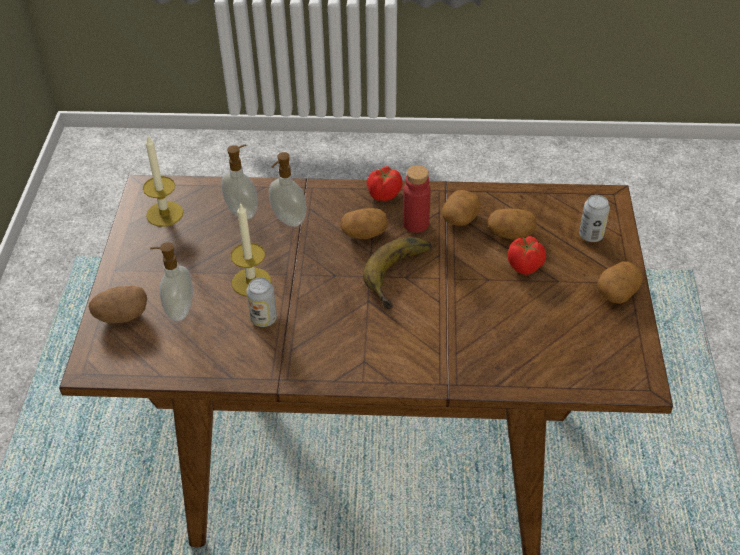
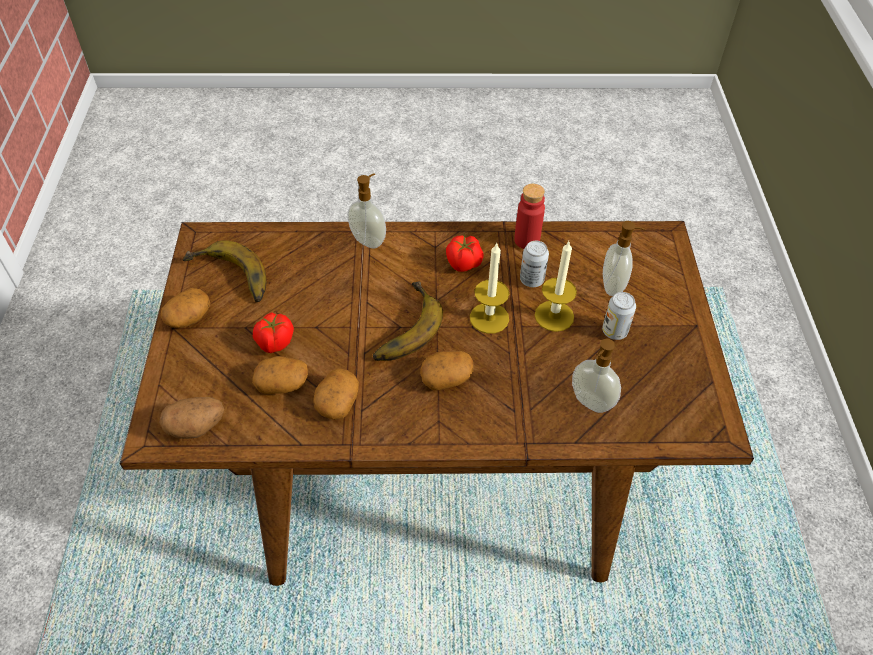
camera: 175 degrees right, 5 degrees up
potato [89,286,147,323] -> potato moved to [159,397,224,439]
candle [143,136,183,227] -> candle moved to [470,242,509,334]
soap dispenser [269,152,307,227] -> soap dispenser moved to [348,173,386,248]
tomato [366,166,403,201] -> tomato moved to [446,235,484,272]
red bottle [403,165,431,233] -> red bottle moved to [514,184,545,249]
can [579,195,610,242] -> can moved to [602,292,636,340]
none -> banana [183,240,266,302]

